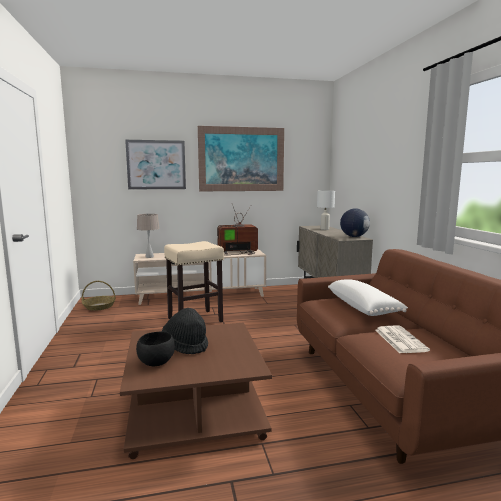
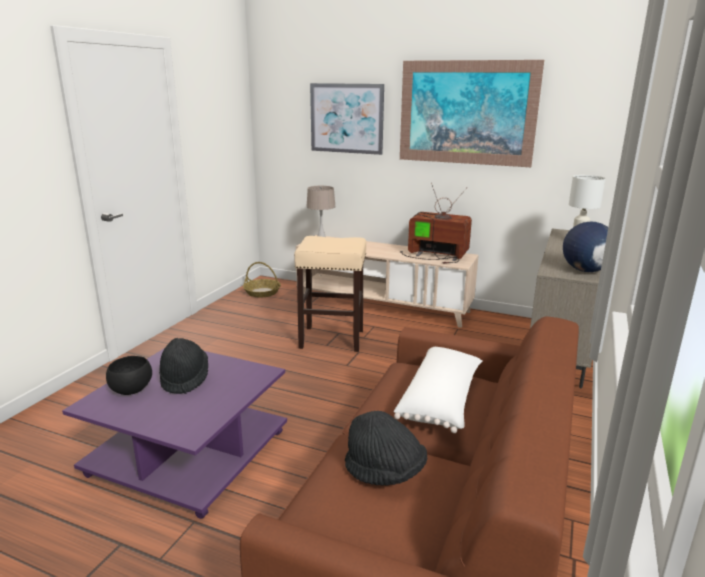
camera: 35 degrees right, 10 degrees up
brown coffee table [120,323,272,459] -> purple coffee table [62,348,287,519]
newspaper [375,326,430,353] -> black hat [345,411,427,486]

